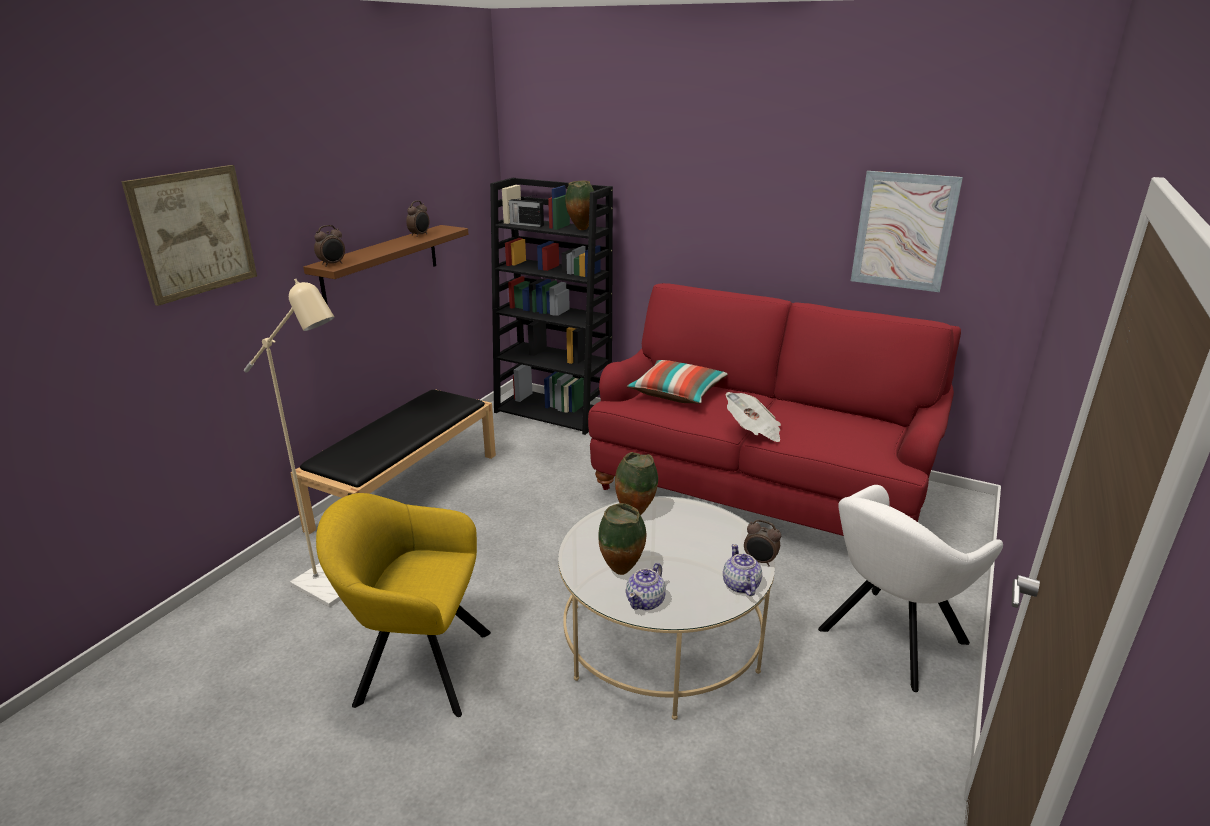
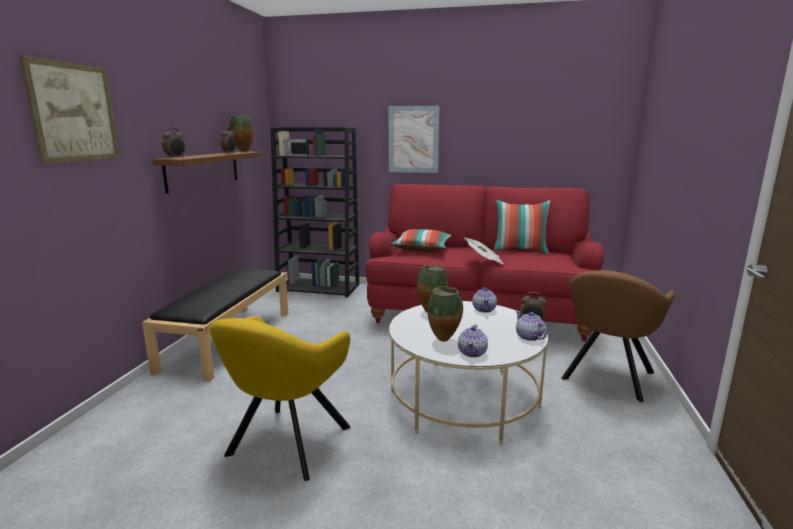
camera: 15 degrees left, 10 degrees down
beige floor lamp [244,279,341,608] -> none
yellow armchair [316,493,491,717] -> yellow armchair turned 60 degrees counterclockwise [210,316,351,481]
vase [565,181,594,230] -> vase moved to [229,116,253,152]
white armchair [818,485,1003,692] -> brown armchair [561,270,675,402]
picture [851,171,963,292] -> picture moved to [389,106,440,173]
none -> teapot [472,287,497,313]
none -> pillow [494,200,550,254]

